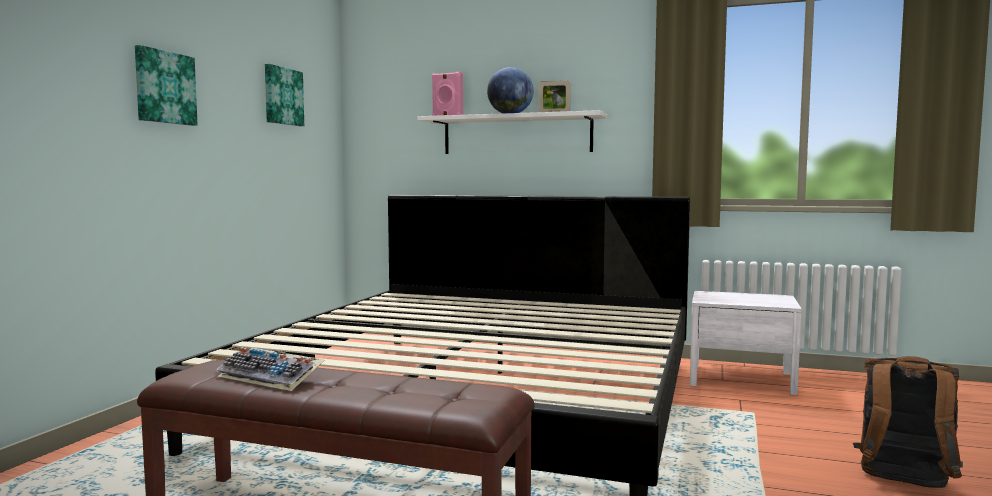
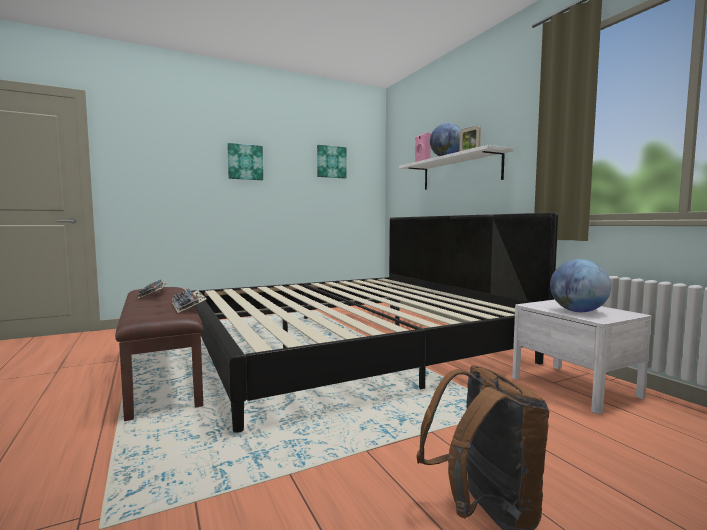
camera: 45 degrees right, 0 degrees up
none -> keyboard [172,289,207,313]
none -> globe [550,259,611,312]

